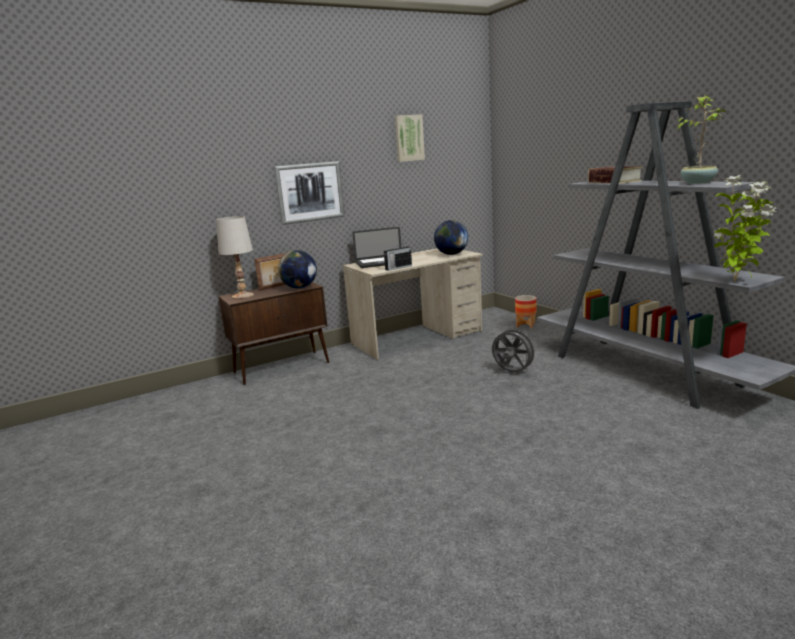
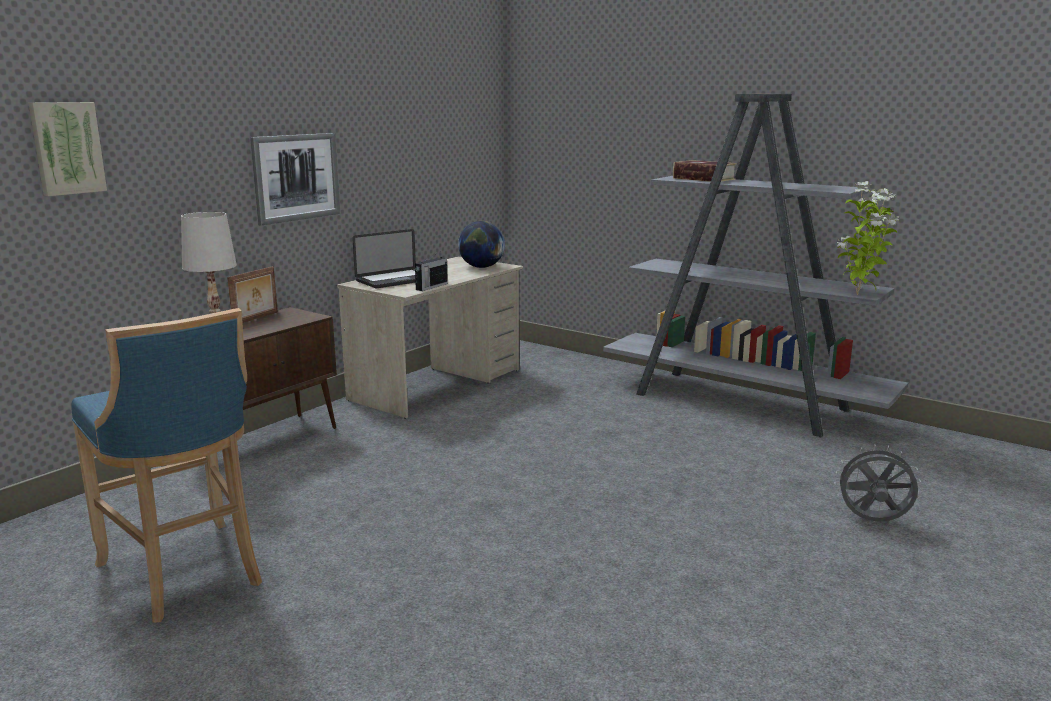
camera: 25 degrees left, 0 degrees up
globe [278,250,317,288] -> none
picture [395,114,425,162] -> picture moved to [28,102,107,196]
grey fan [492,327,538,373] -> grey fan moved to [834,444,921,522]
planter [515,295,537,328] -> none
potted plant [675,95,726,184] -> none
none -> blue stool [71,308,262,623]

